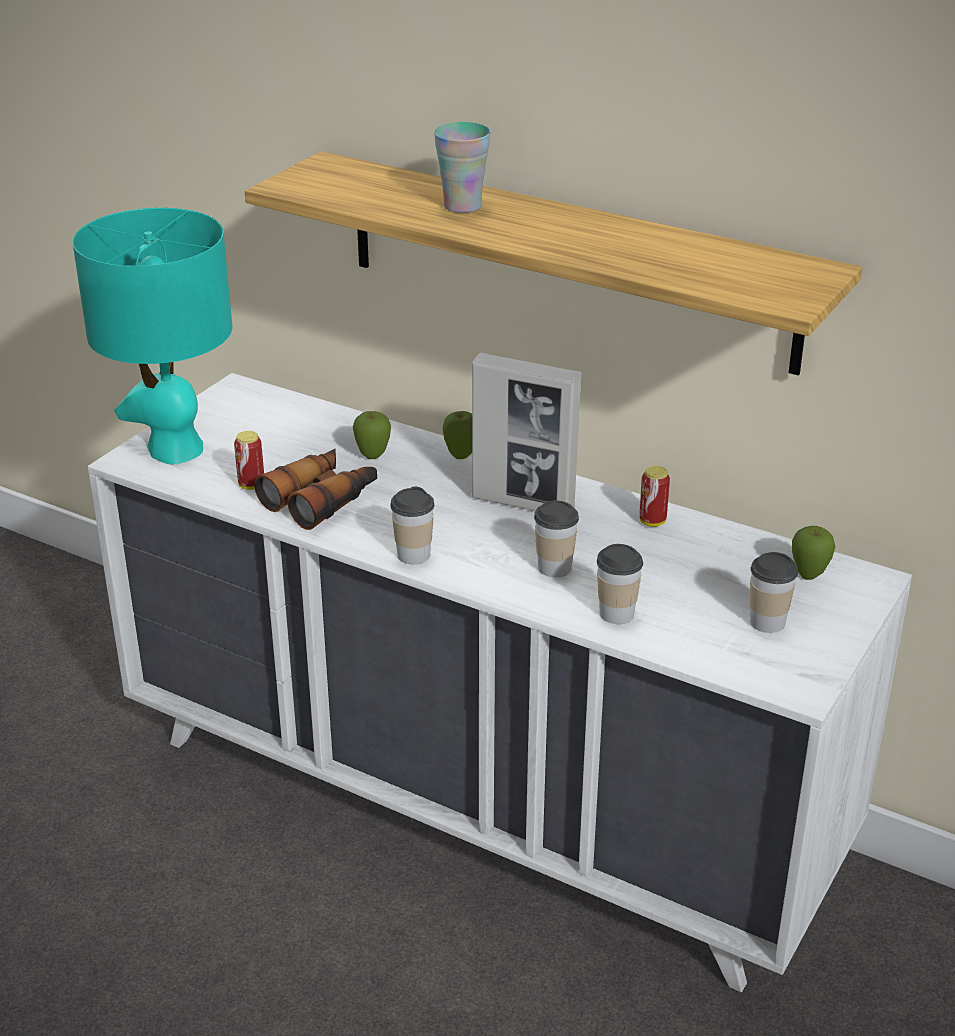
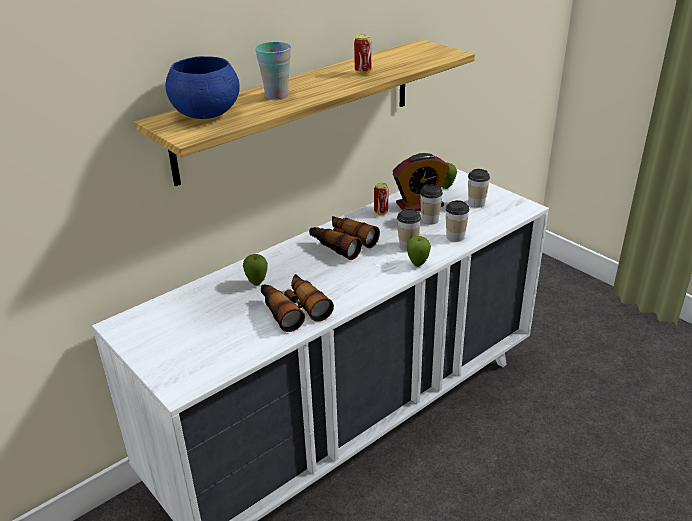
camera: 70 degrees left, 0 degrees up
turquoise table lamp [72,208,233,464] -> none
can [234,431,264,490] -> can moved to [354,35,371,74]
cup [390,487,434,564] -> cup moved to [420,184,443,225]
apple [442,411,472,459] -> apple moved to [407,236,431,267]
picture frame [472,352,582,511] -> binoculars [309,216,380,260]
none -> blue bowl [166,56,240,119]
none -> alarm clock [393,153,449,211]

